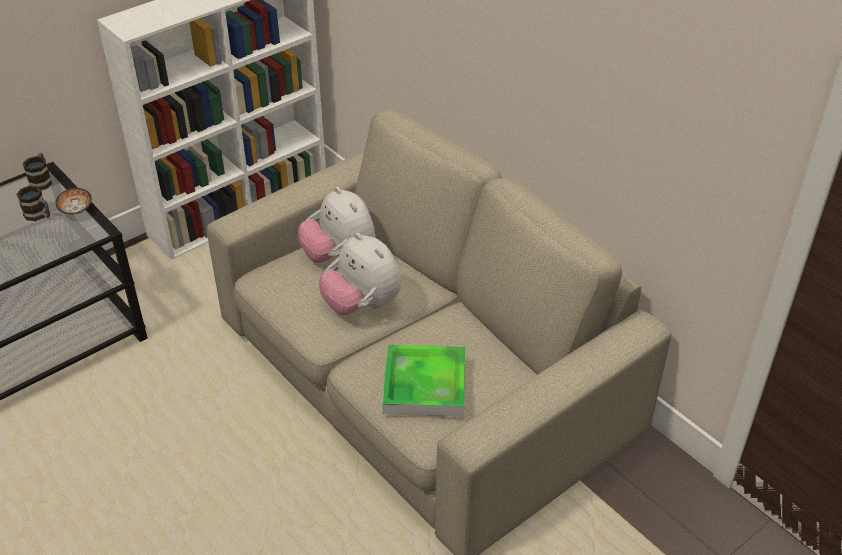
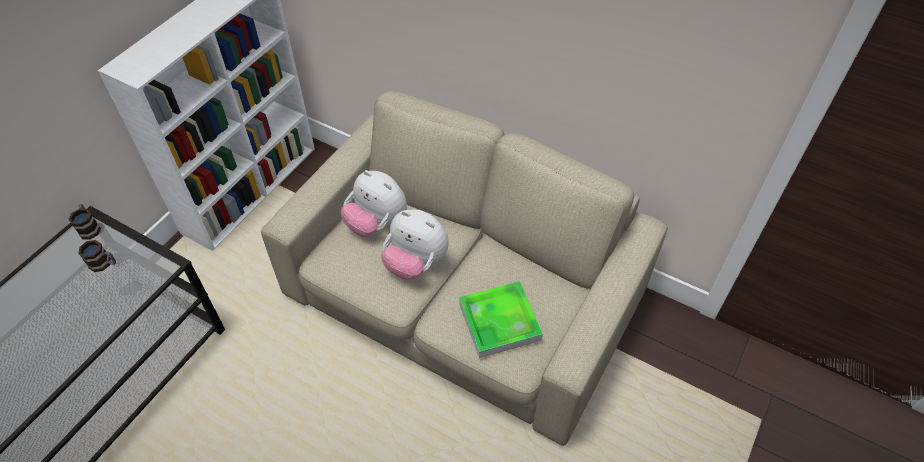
camera: 20 degrees left, 10 degrees up
bowl [55,188,92,215] -> none

